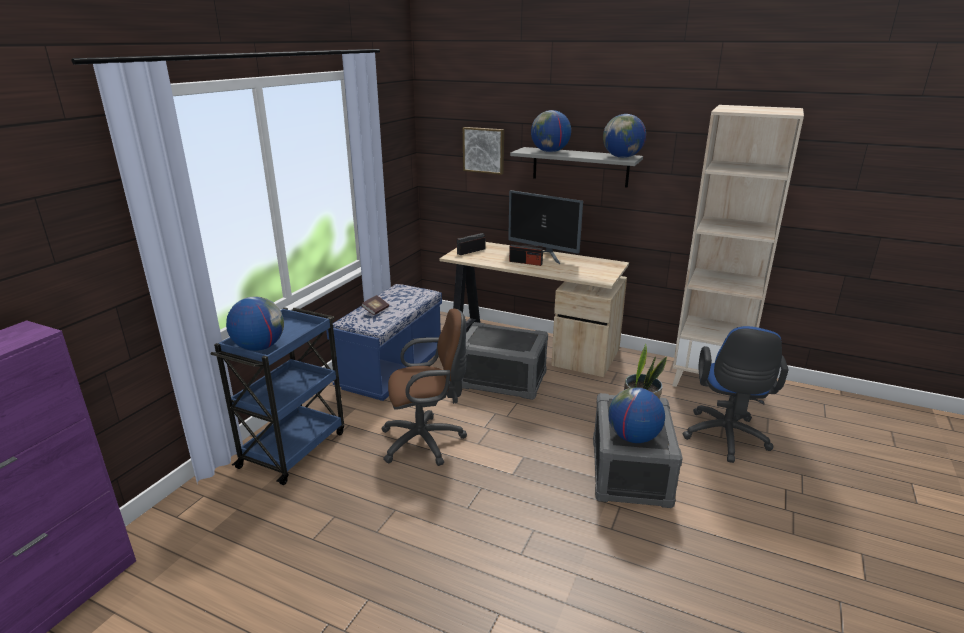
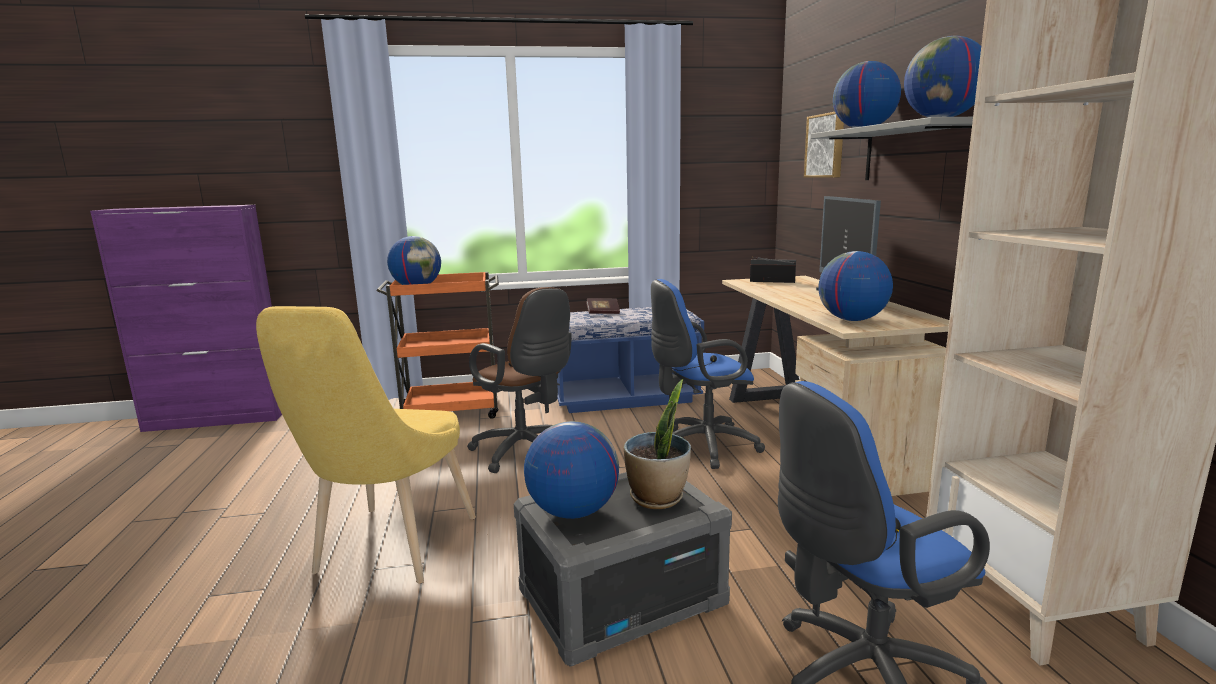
camera: 55 degrees right, 10 degrees down
blue cart [210,307,344,485] -> orange cart [377,272,499,419]
grey storage box [461,322,548,400] -> blue office chair [651,279,765,469]
radio [509,245,543,266] -> none
none -> yellow chair [256,306,476,583]
none -> globe [818,251,893,321]

